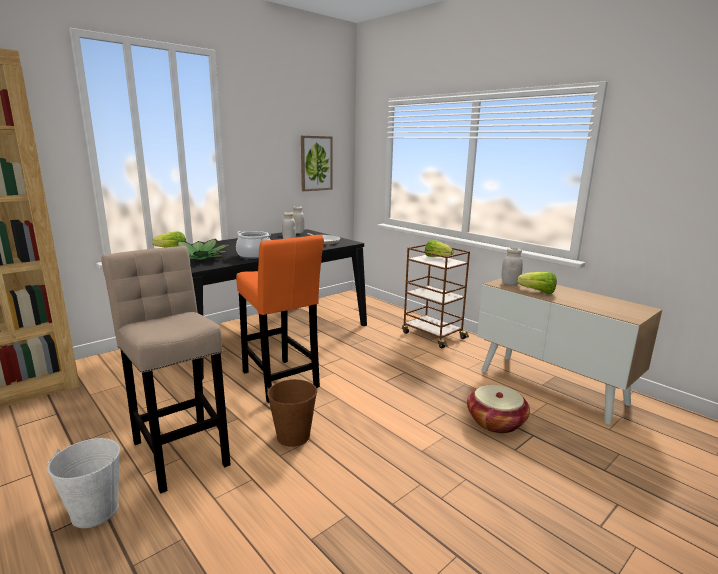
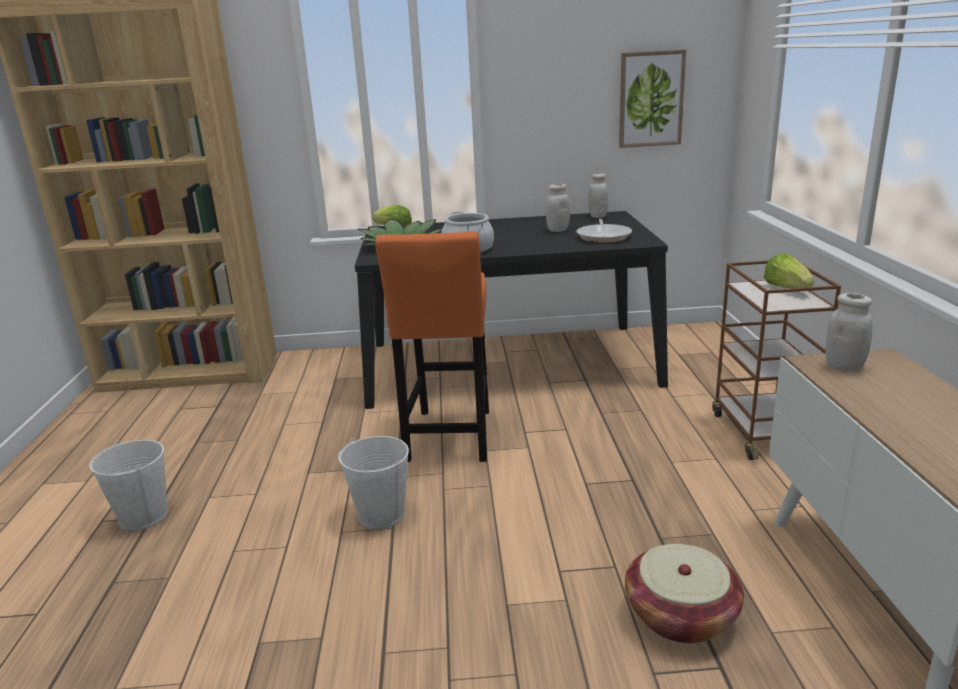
camera: 40 degrees right, 5 degrees up
beige stool [101,246,231,494] -> none
brown bucket [267,379,317,447] -> white bucket [338,436,409,529]
lettuce [517,272,557,294] -> none

